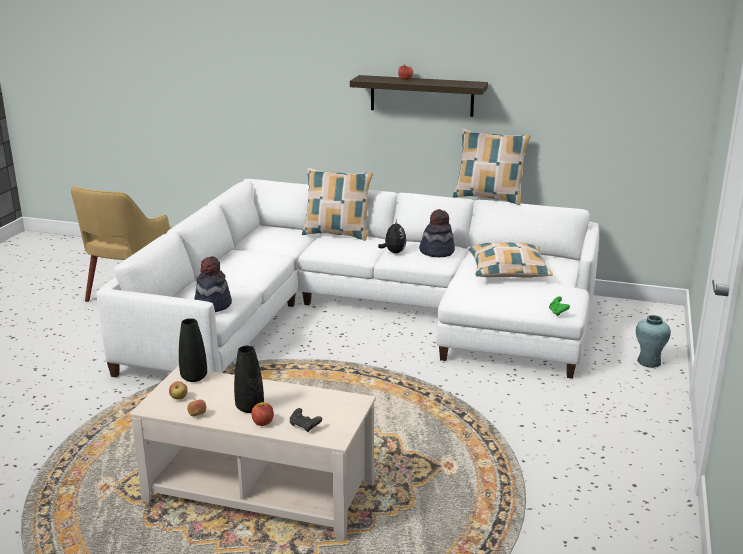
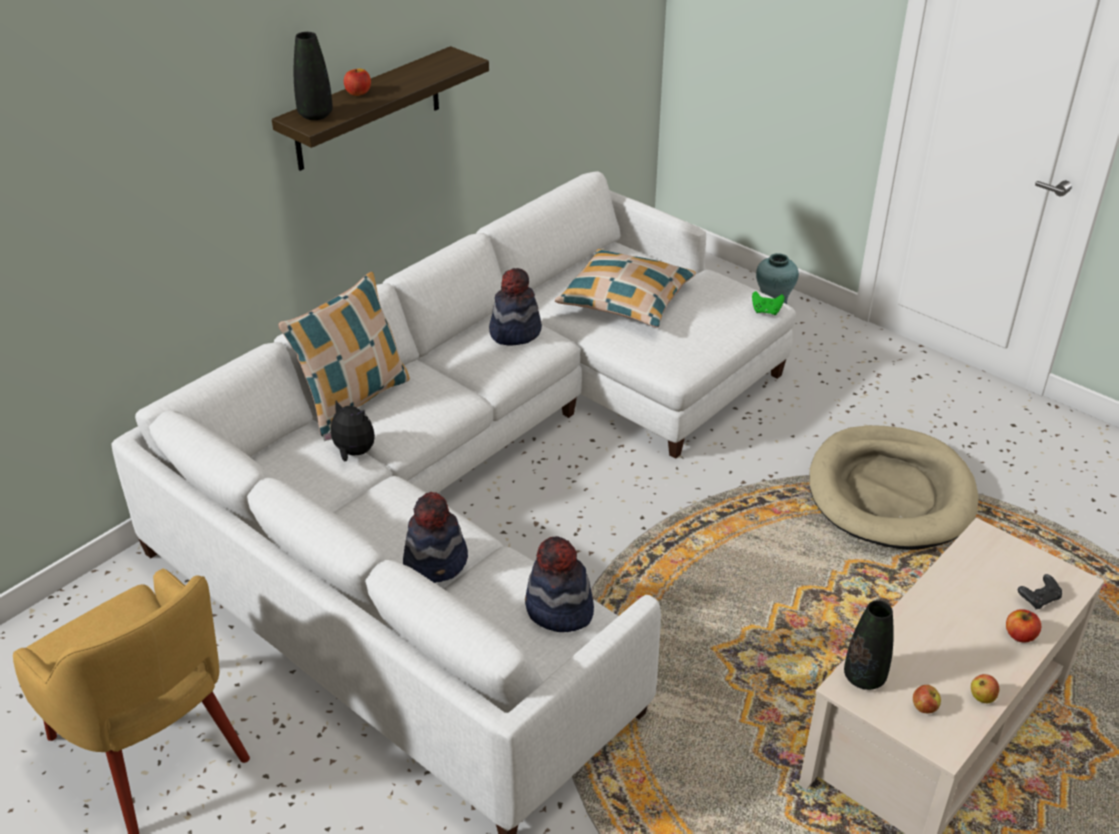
camera: 65 degrees left, 15 degrees up
black vase [234,346,264,413] -> black vase moved to [294,32,333,120]
plush toy [378,220,407,253] -> plush toy moved to [323,401,375,462]
pillow [453,129,530,205] -> none
none -> hat [403,492,468,583]
none -> beige dog bed [809,425,978,550]

